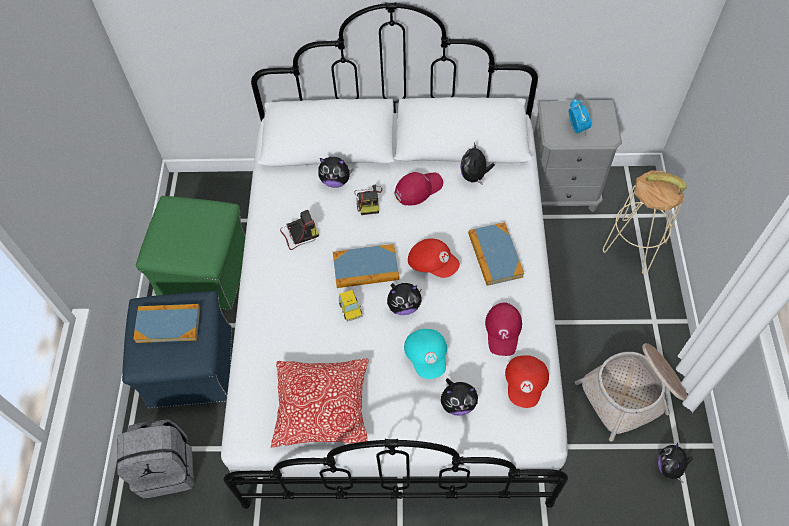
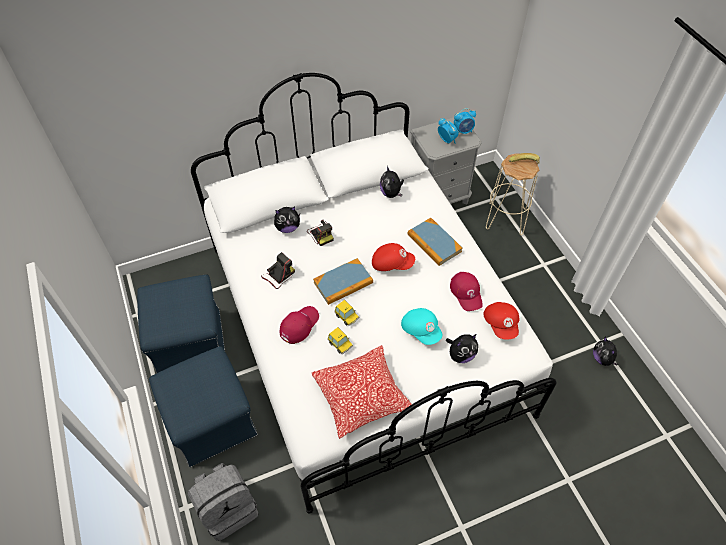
camera: 25 degrees left, 5 degrees down
book [133,304,200,343] -> none
green ottoman [136,196,246,310] -> blue ottoman [137,275,225,373]
plush toy [387,283,422,315] -> none
red cap [395,172,443,206] -> red cap moved to [280,306,319,344]
basket [575,343,687,442] -> none
none -> toy car [327,327,353,354]
none -> alarm clock [454,108,476,134]

